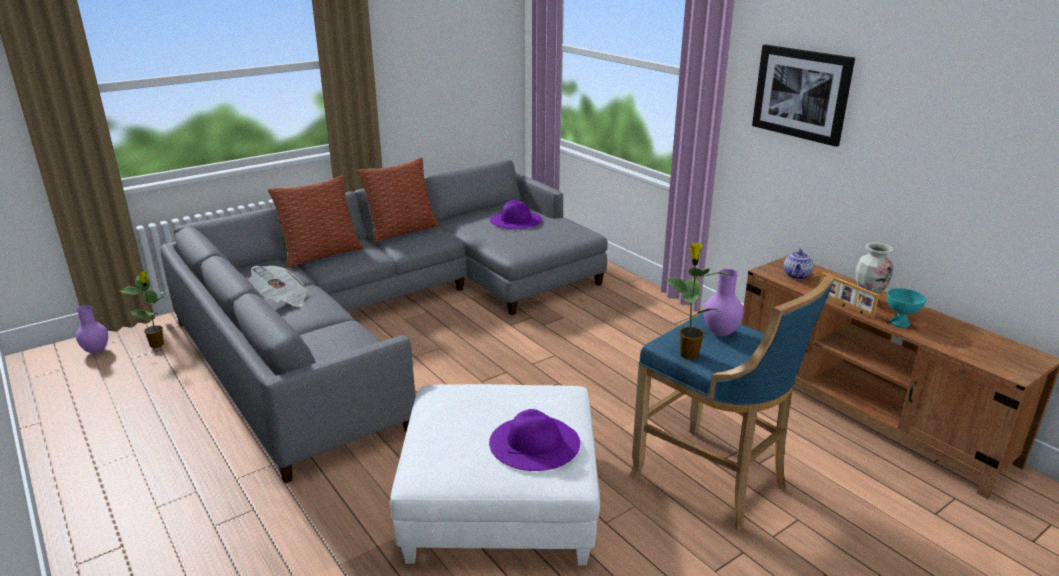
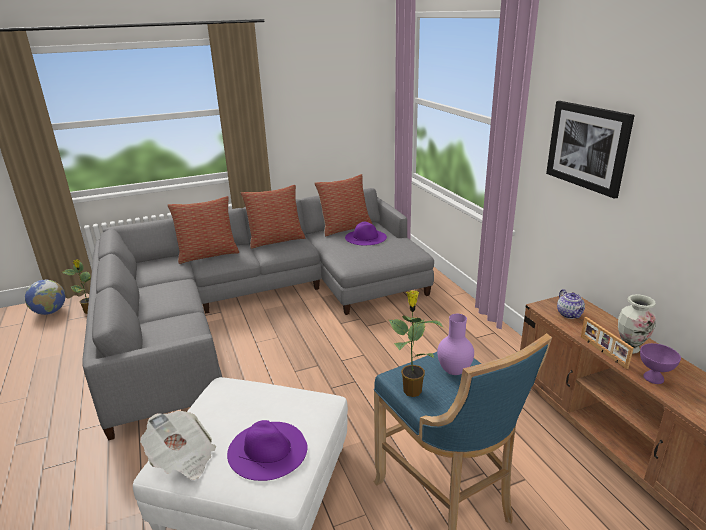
camera: 15 degrees right, 0 degrees up
purple vase [76,305,108,353] -> globe [25,280,65,315]
newspaper [249,266,309,307] -> newspaper moved to [140,411,216,480]
teapot [784,249,813,279] -> teapot turned 45 degrees counterclockwise [557,289,585,319]
turquoise bowl [887,288,926,328] -> purple bowl [640,343,681,384]
none -> pillow [314,174,372,236]

